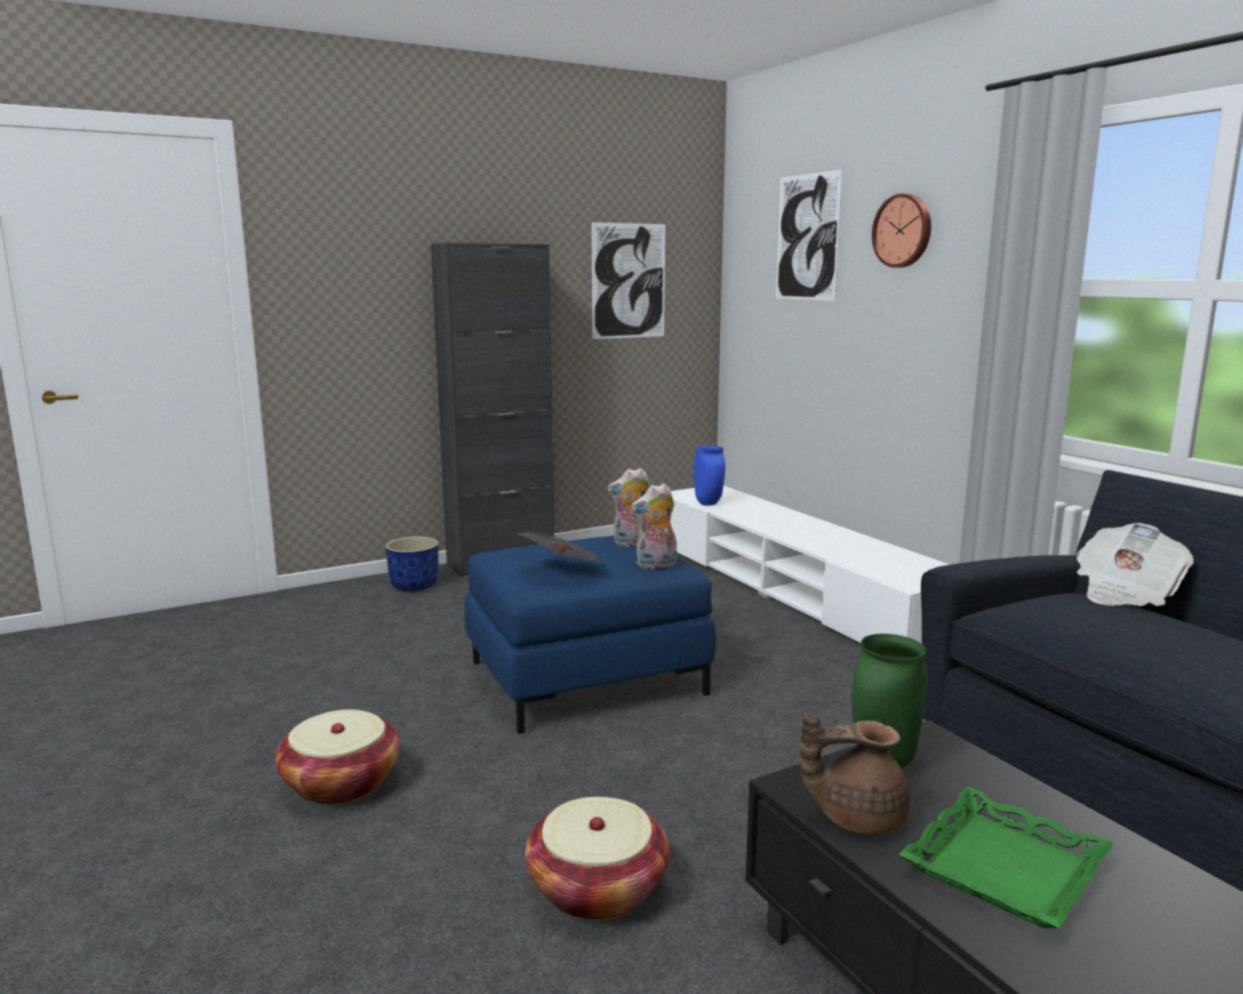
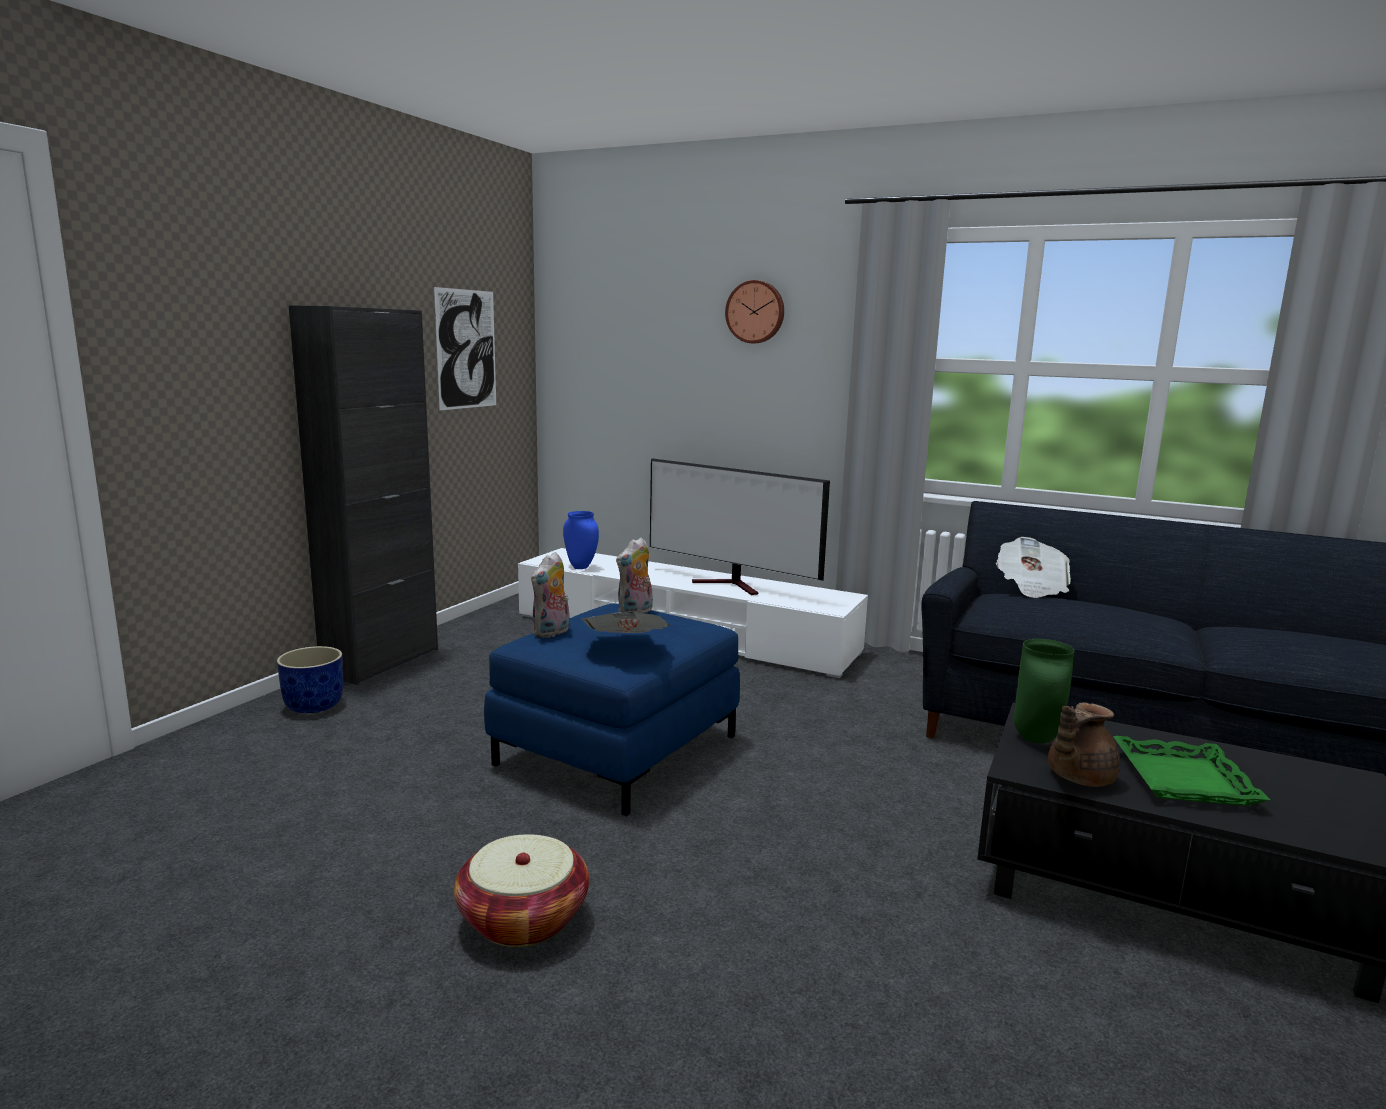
camera: 35 degrees left, 0 degrees up
basket [525,797,669,921] -> none
plush toy [631,483,677,569] -> plush toy moved to [531,552,570,638]
picture [776,170,842,301] -> none
none -> television [650,458,830,595]

